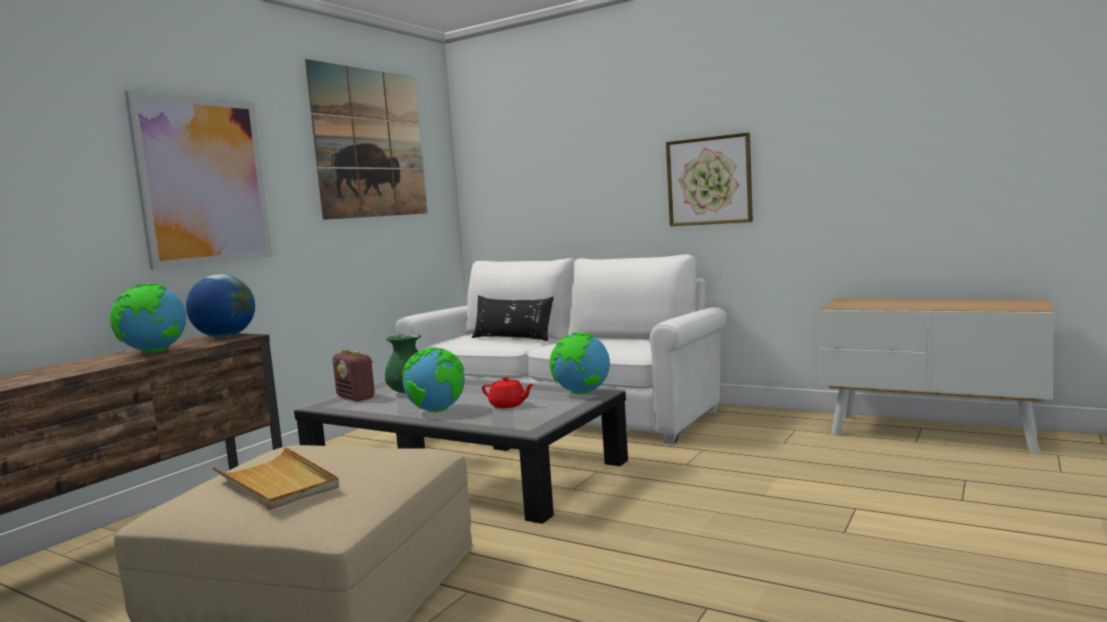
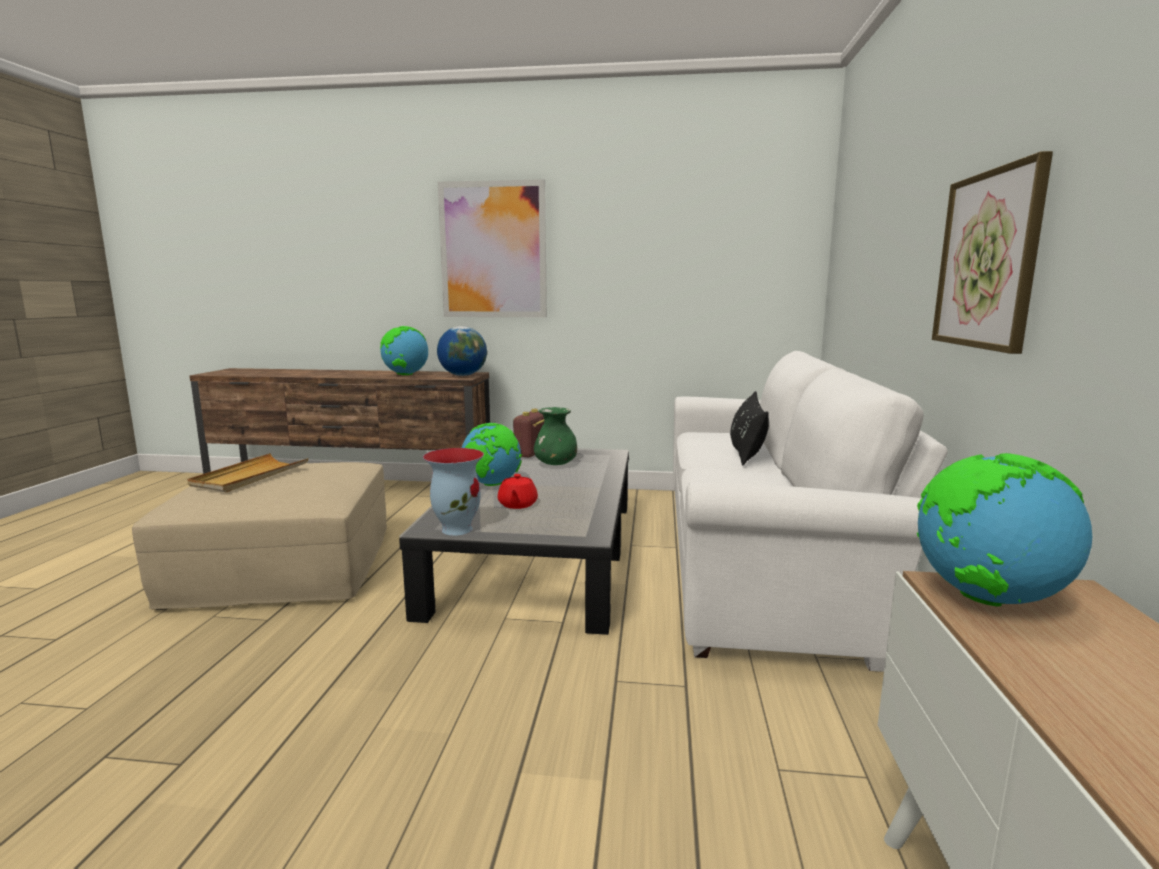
camera: 65 degrees right, 5 degrees up
picture [305,59,428,220] -> none
globe [550,332,610,394] -> globe moved to [917,453,1092,607]
none -> vase [423,448,484,536]

